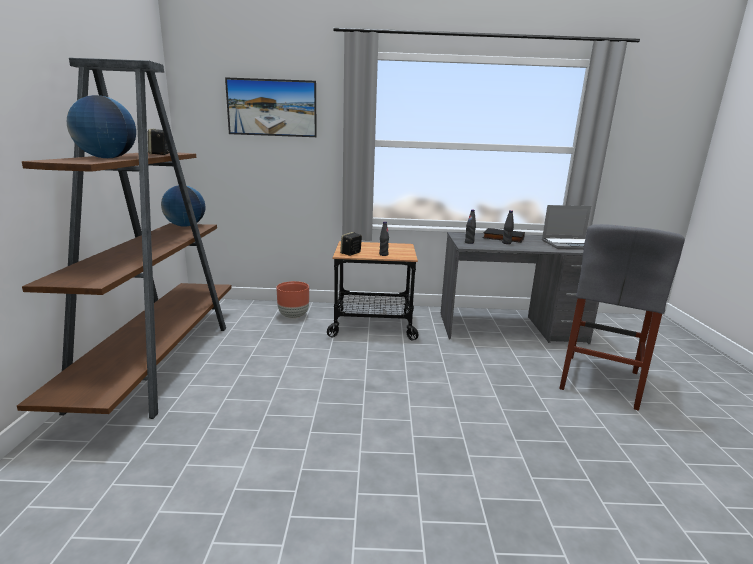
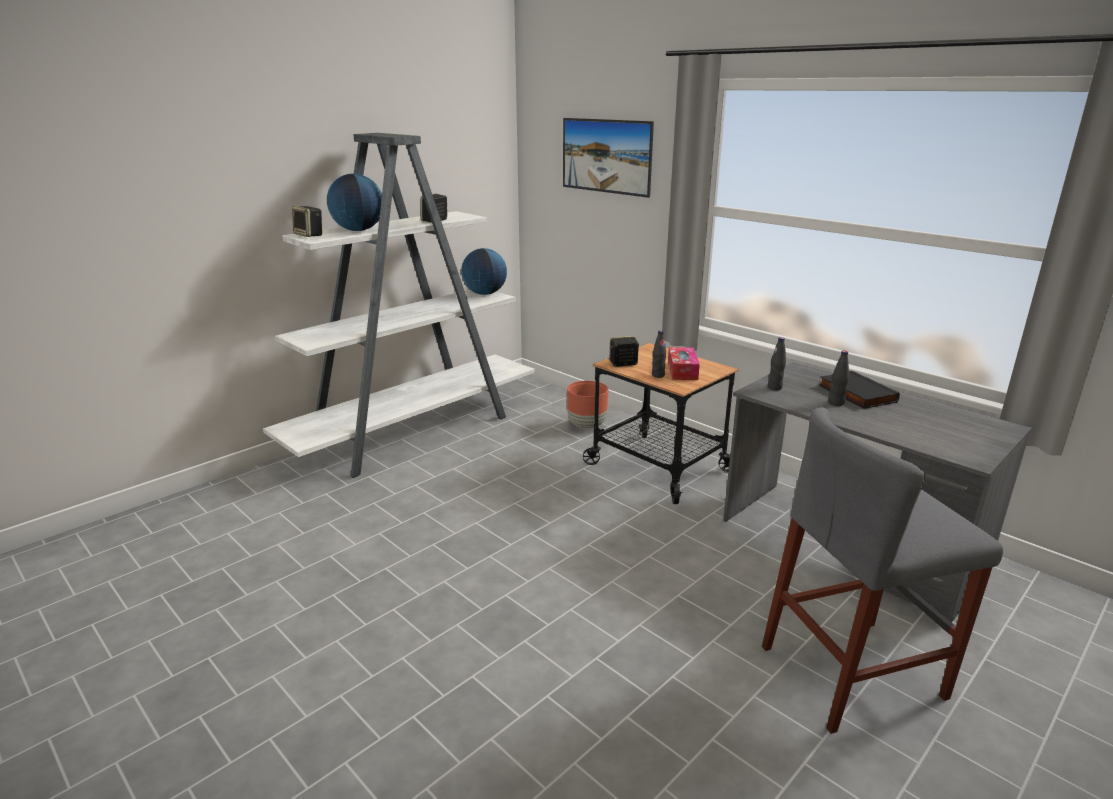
camera: 45 degrees right, 5 degrees up
brown bookcase [17,58,232,419] -> white bookcase [263,133,535,478]
laptop [542,205,591,250] -> none
none -> speaker [292,206,322,237]
none -> tissue box [668,347,700,380]

